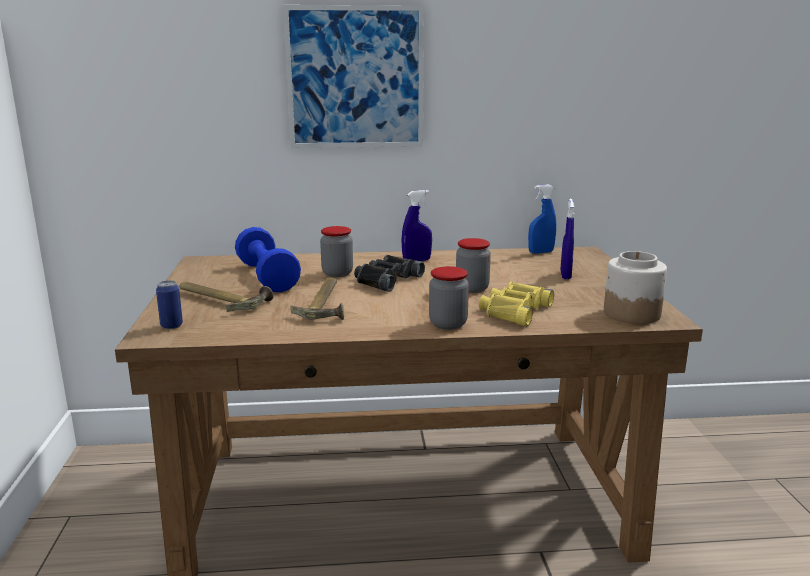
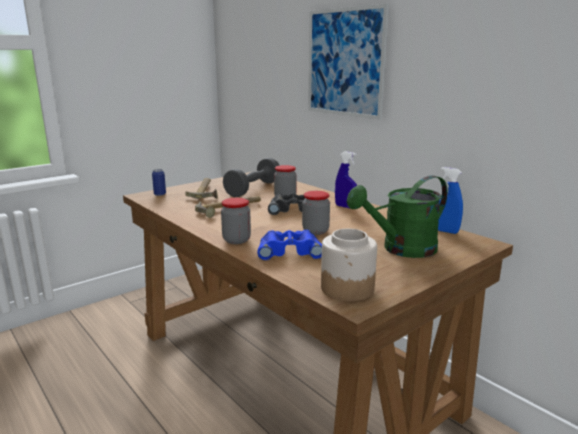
camera: 55 degrees right, 0 degrees up
blue dumbbell [235,227,301,292] -> grey dumbbell [223,158,280,197]
yellow binoculars [479,282,554,326] -> blue binoculars [257,230,322,261]
blue spray bottle [560,199,574,279] -> green watering can [347,175,448,258]

